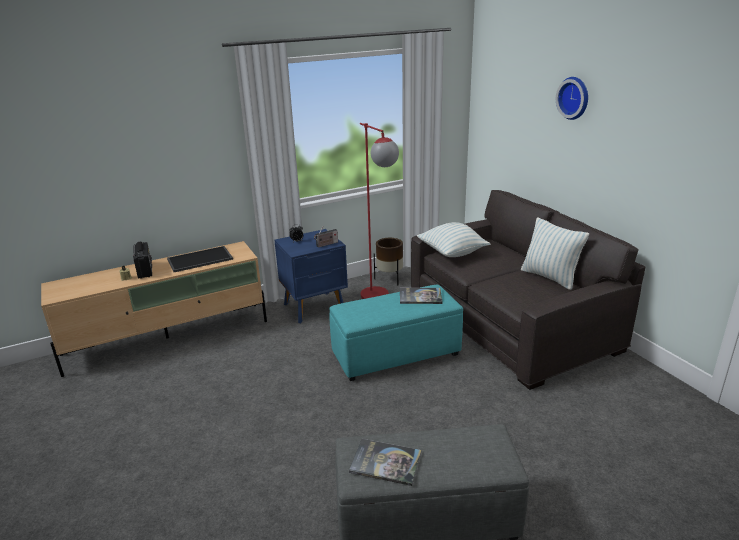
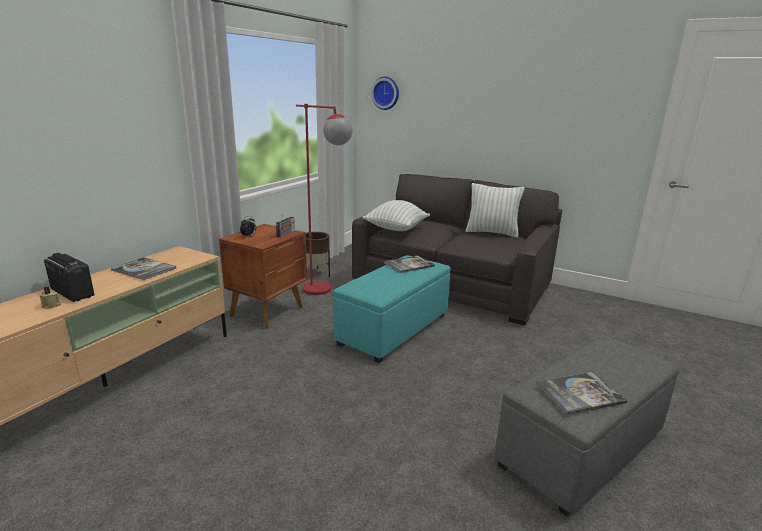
camera: 35 degrees left, 5 degrees down
tray [167,246,233,272] -> book [111,257,176,280]
blue nightstand [275,229,348,323] -> brown nightstand [219,224,307,329]
wall clock [556,77,588,120] -> wall clock moved to [371,76,399,110]

